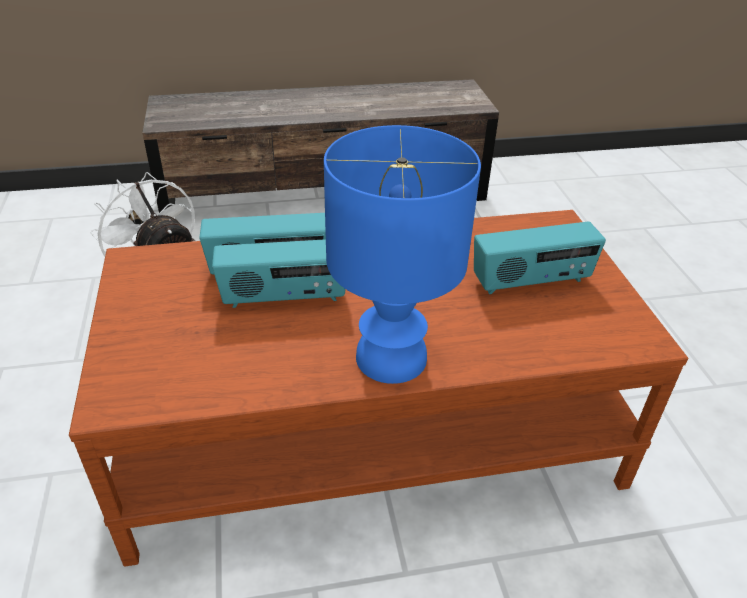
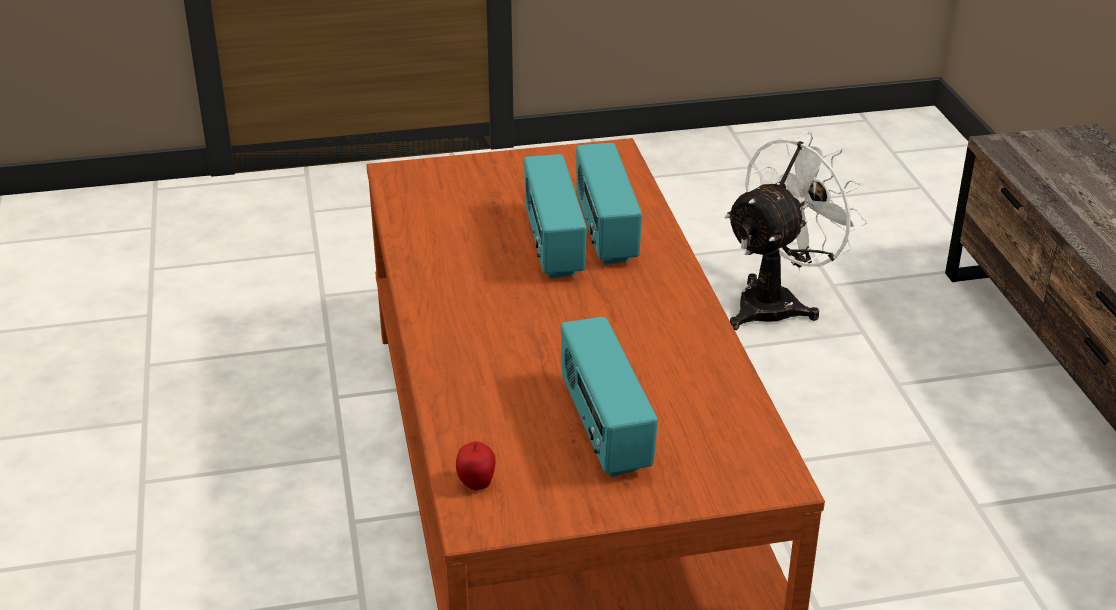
camera: 90 degrees right, 5 degrees down
blue table lamp [324,125,481,384] -> none
none -> apple [456,441,496,490]

